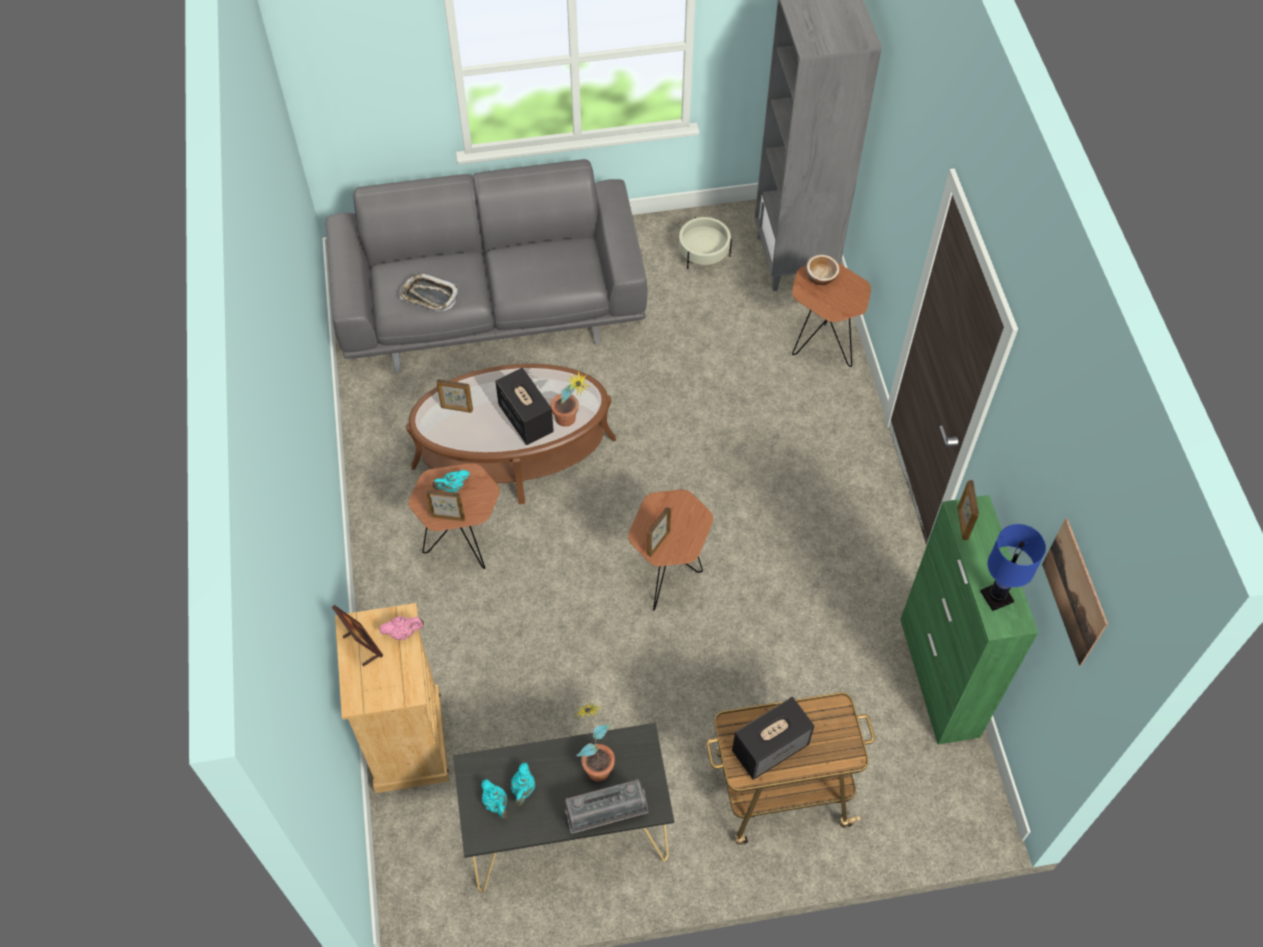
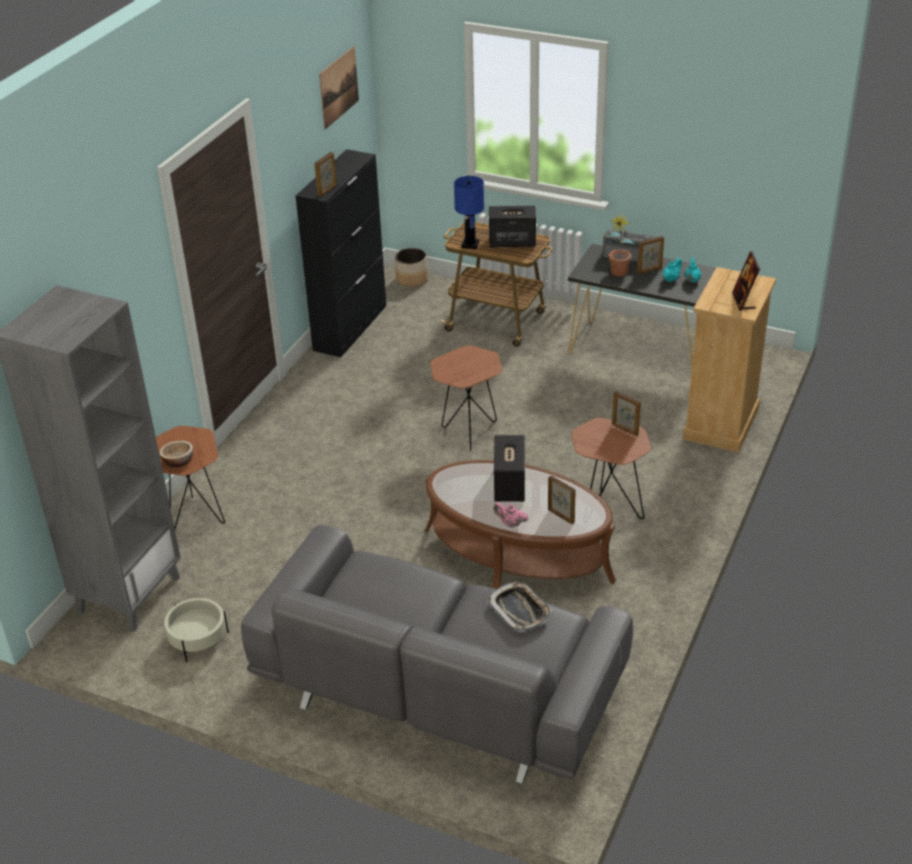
camera: 145 degrees left, 20 degrees down
pink teapot [379,616,424,640] -> pink teapot moved to [493,503,528,528]
turquoise teapot [433,470,470,493] -> none
potted plant [551,370,590,427] -> none
picture frame [647,507,671,557] -> picture frame moved to [637,236,664,274]
green cabinet [900,495,1038,745] -> black cabinet [295,149,386,357]
blue table lamp [980,524,1046,611] -> blue table lamp moved to [454,176,484,249]
none -> planter [395,248,428,287]

